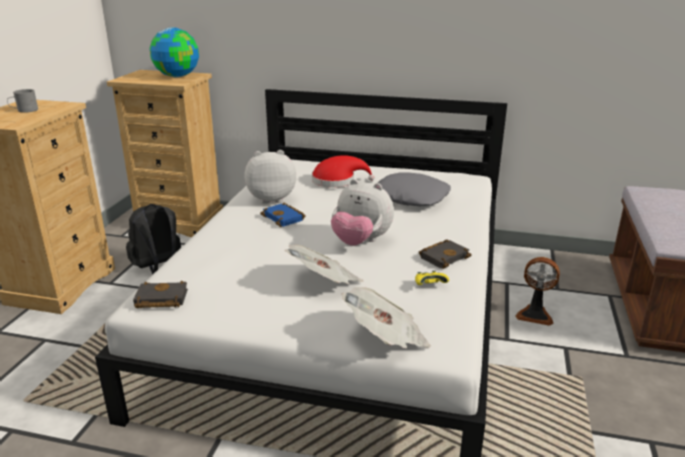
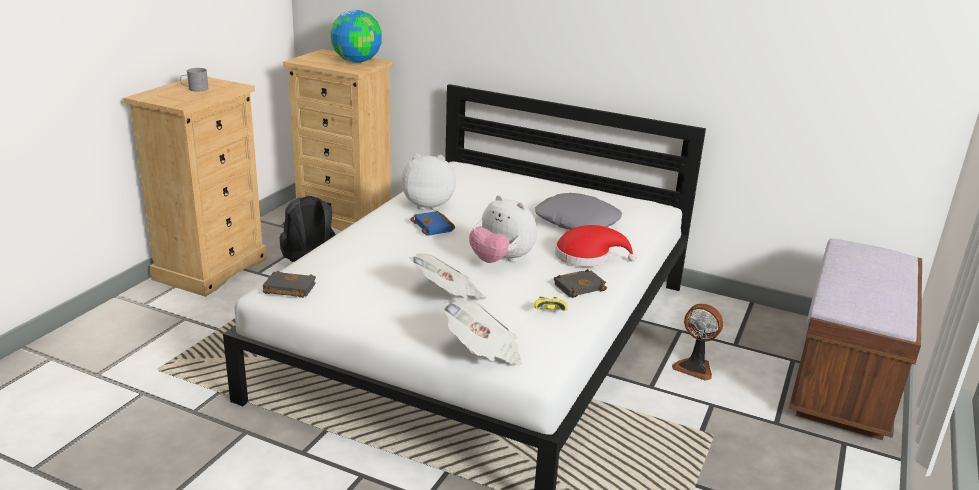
camera: 10 degrees right, 0 degrees up
red hat [312,155,375,188] -> red hat moved to [555,225,636,266]

